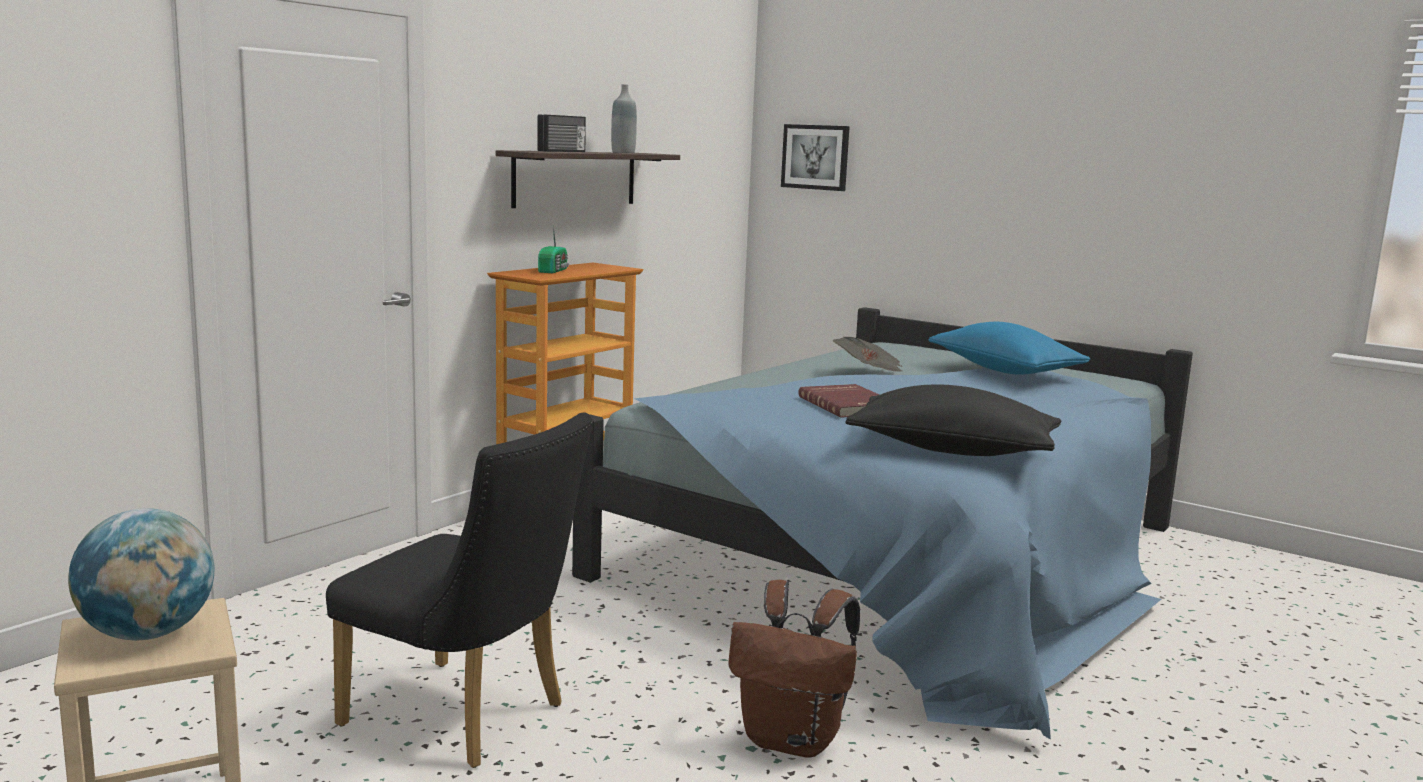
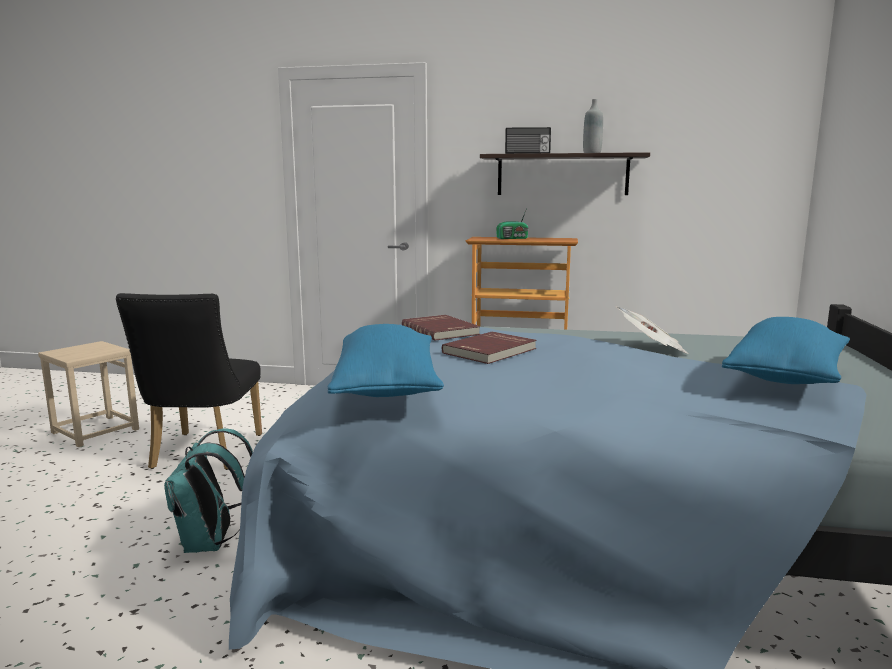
camera: 65 degrees right, 0 degrees up
globe [68,508,215,641] -> none
brown backpack [728,580,860,757] -> turquoise backpack [164,428,253,553]
picture [781,124,850,191] -> none
black pillow [845,385,1062,456] -> blue pillow [328,324,444,397]
none -> red book [402,315,480,341]

